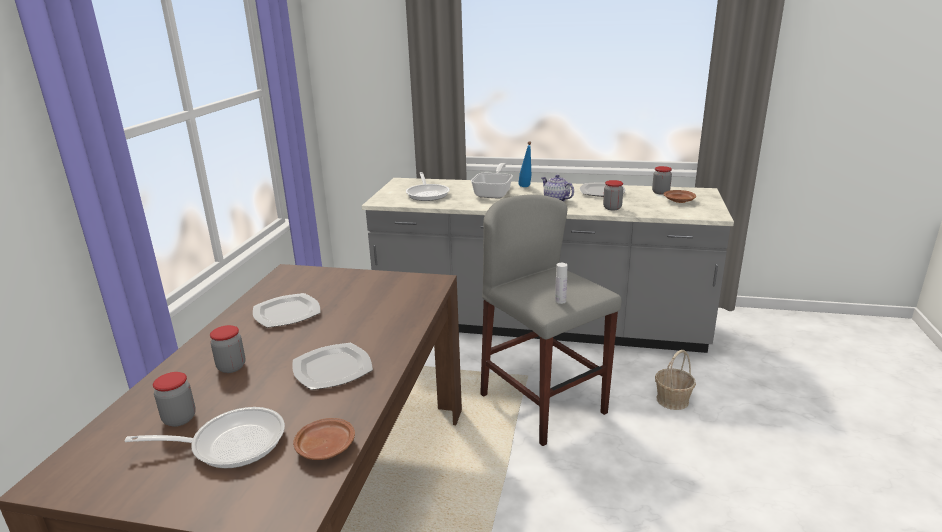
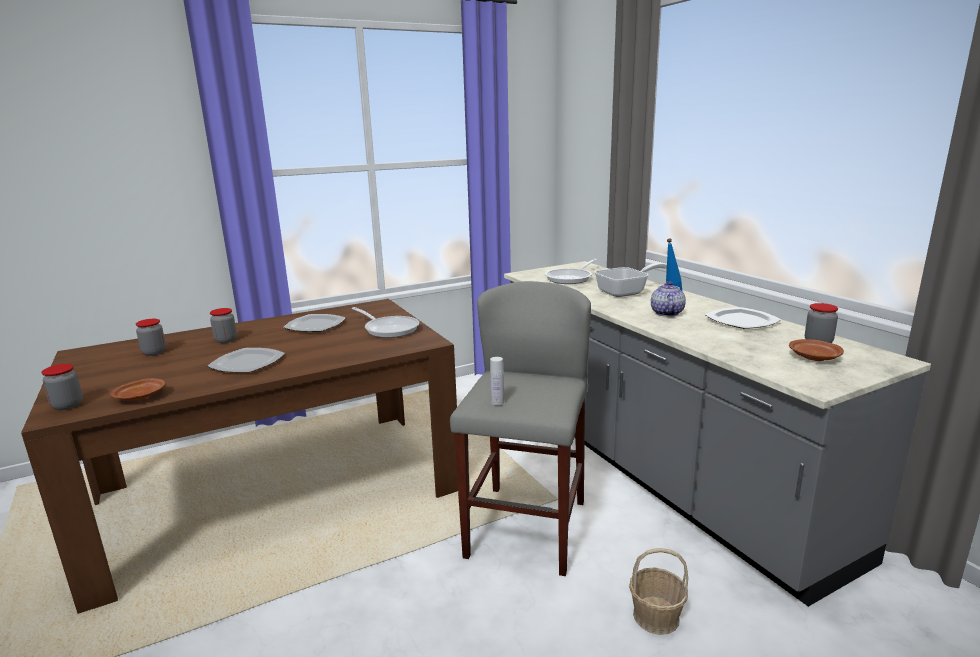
camera: 50 degrees right, 5 degrees down
frying pan [125,407,285,468] -> frying pan moved to [352,307,419,338]
jar [603,180,623,210] -> jar moved to [41,364,83,410]

